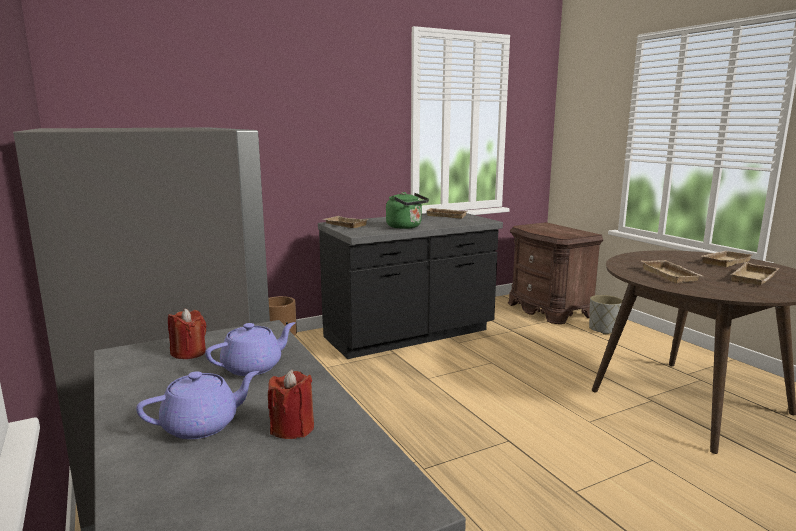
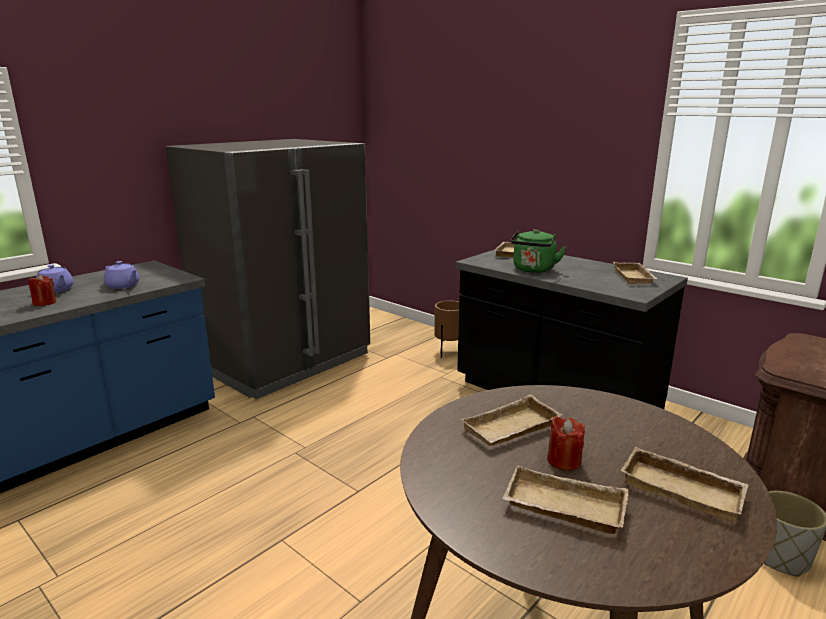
camera: 70 degrees right, 5 degrees up
red candle [168,309,206,359] -> red candle moved to [547,416,585,471]

